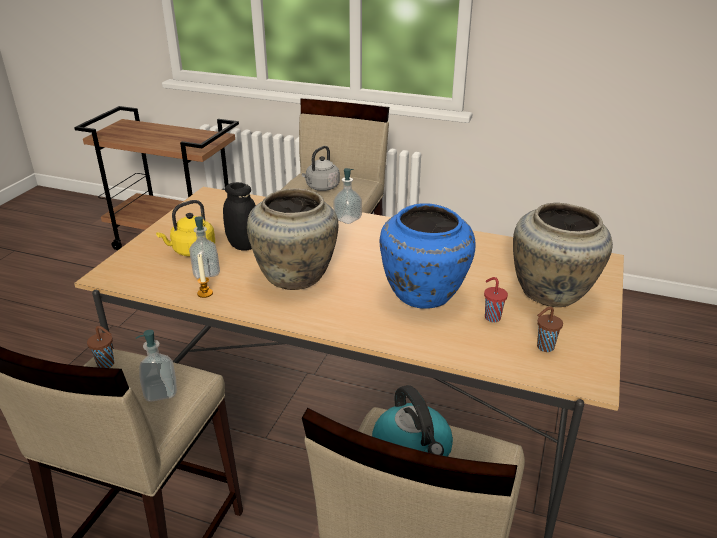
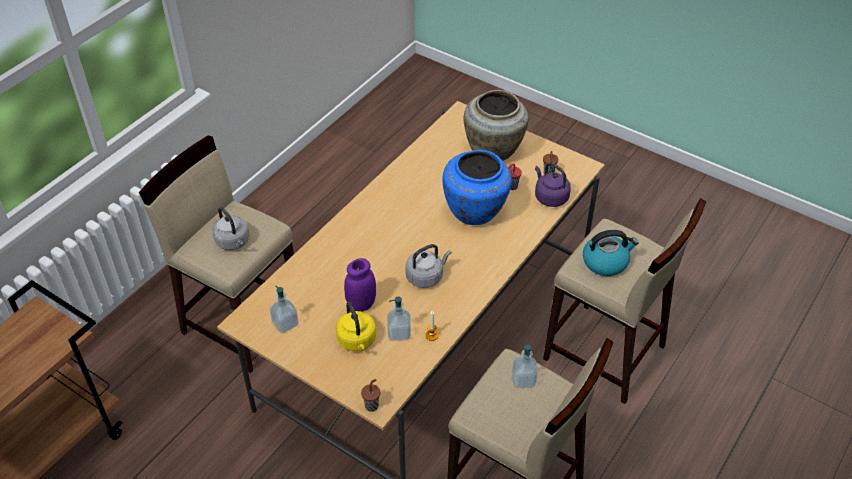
camera: 75 degrees left, 15 degrees up
brown cup [87,326,114,368] -> brown cup moved to [361,379,380,412]
black jar [223,182,256,251] -> purple jar [344,258,376,312]
beige vase [247,188,338,290] -> grey kettle [405,244,452,288]
soap dispenser [333,168,362,224] -> soap dispenser moved to [270,286,299,333]
none -> purple kettle [535,163,571,207]

